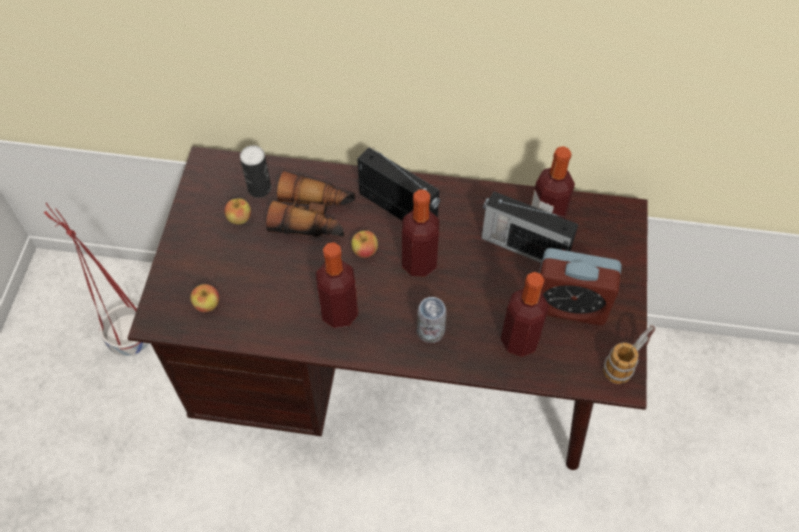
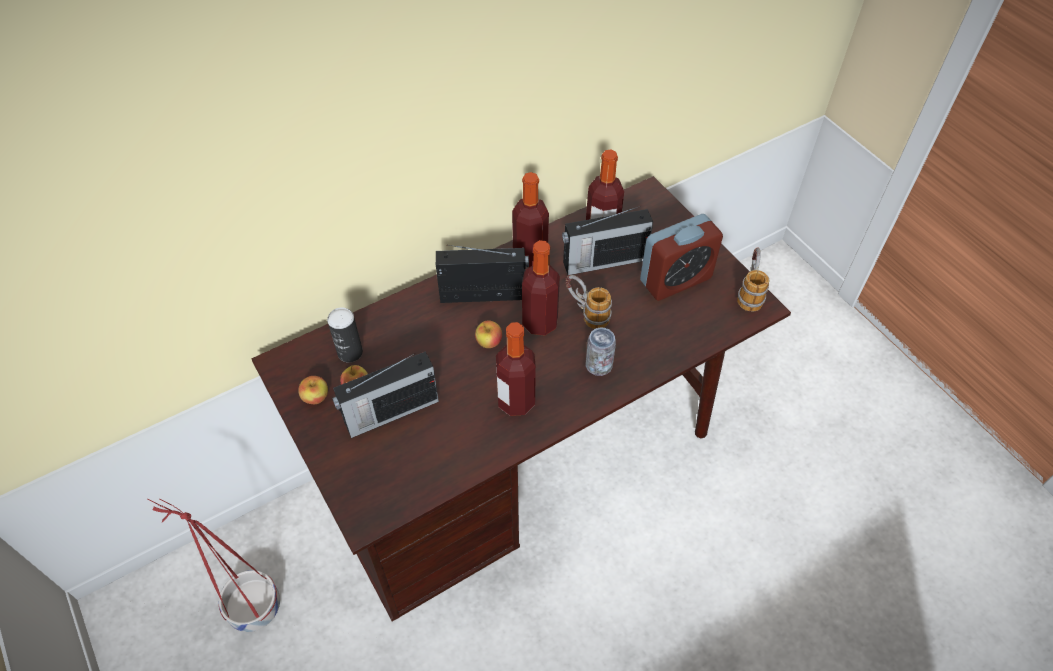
camera: 40 degrees left, 5 degrees down
apple [190,284,219,312] -> apple moved to [298,376,328,404]
binoculars [266,171,355,237] -> none
bottle [501,272,549,357] -> bottle moved to [512,172,549,268]
none -> radio [332,352,439,438]
none -> mug [565,275,612,329]

